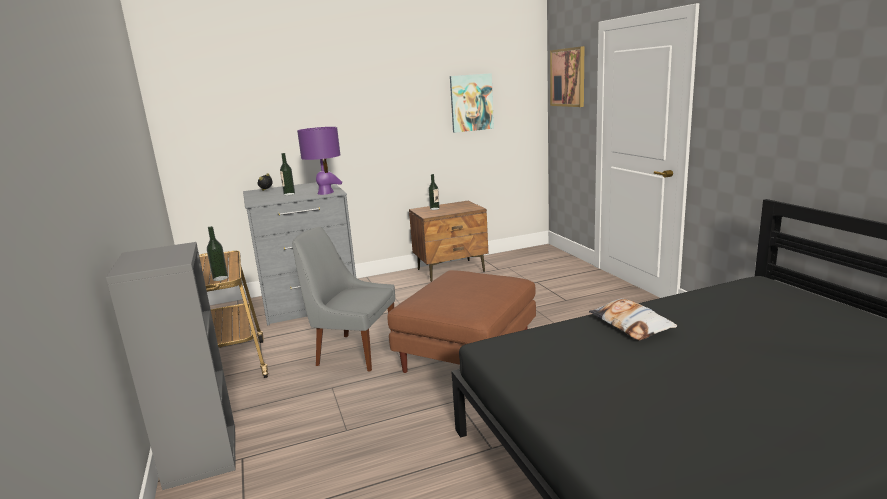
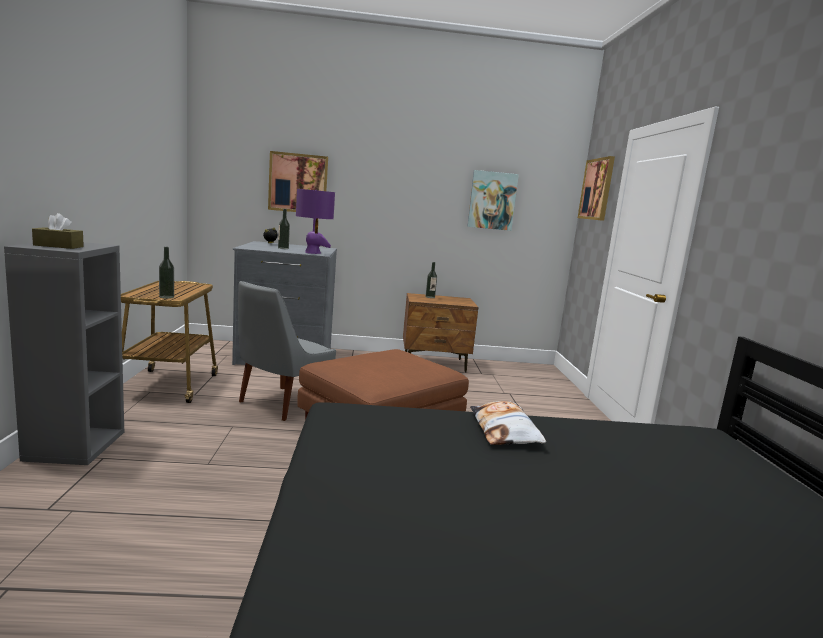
camera: 15 degrees right, 5 degrees down
grey chair [292,226,395,372] -> grey chair turned 90 degrees counterclockwise [238,281,336,421]
none -> brown tissue box [32,213,84,249]
none -> picture [268,151,328,212]

